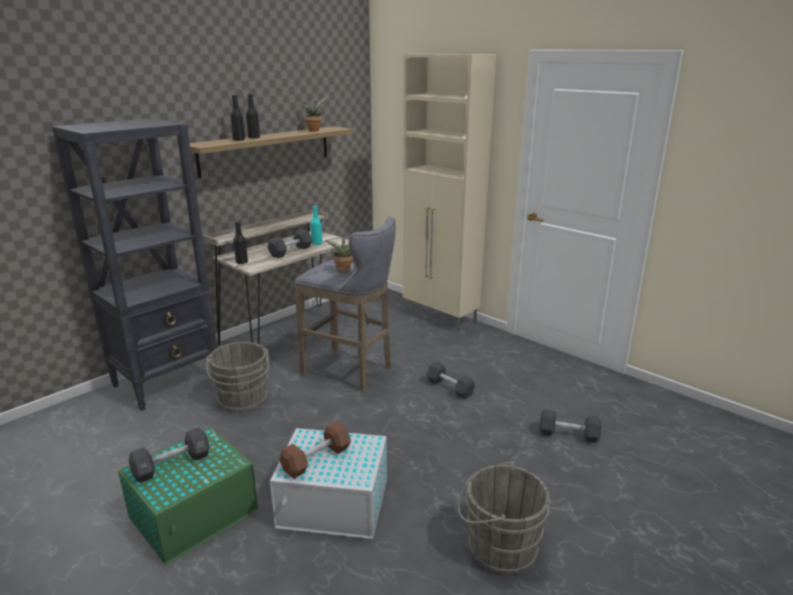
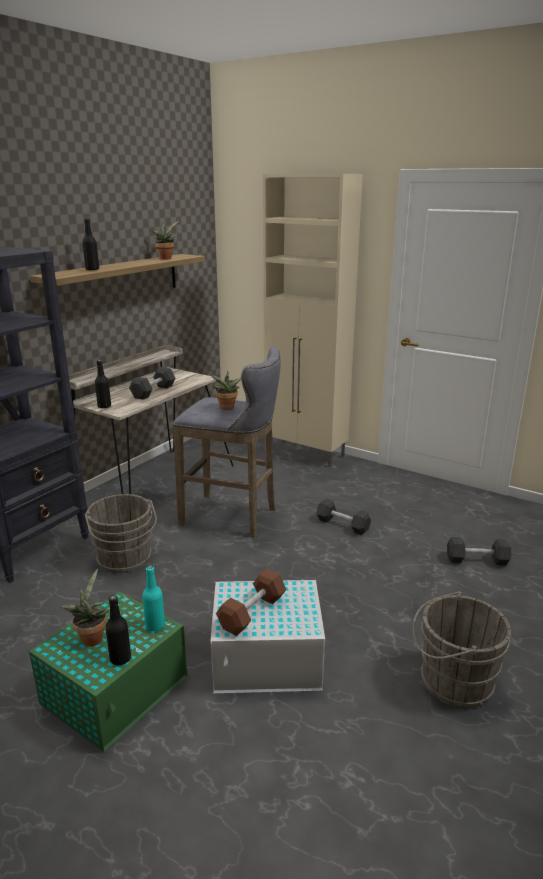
camera: 10 degrees left, 0 degrees up
black dumbbell [129,427,209,483] -> potted plant [60,569,109,647]
black bottle [246,94,260,138] -> black bottle moved to [105,595,131,665]
turquoise bottle [310,205,322,245] -> turquoise bottle moved to [142,566,165,632]

